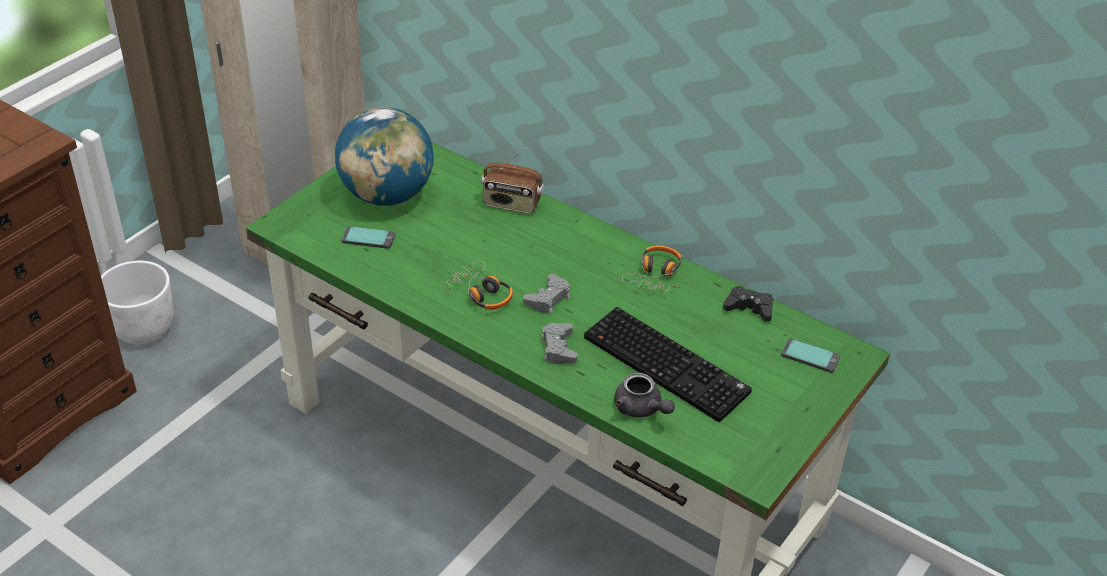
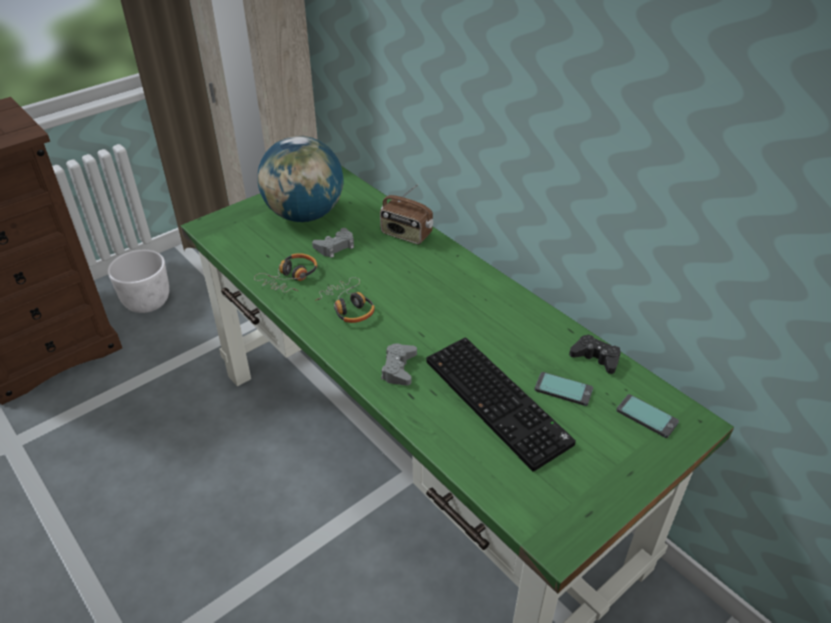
camera: 15 degrees right, 0 degrees up
phone [341,226,395,249] -> phone moved to [535,372,593,406]
grey game controller [523,274,570,314] -> grey game controller moved to [312,228,354,258]
grey teapot [614,373,675,418] -> none
headphones [622,246,682,291] -> headphones moved to [254,253,317,292]

